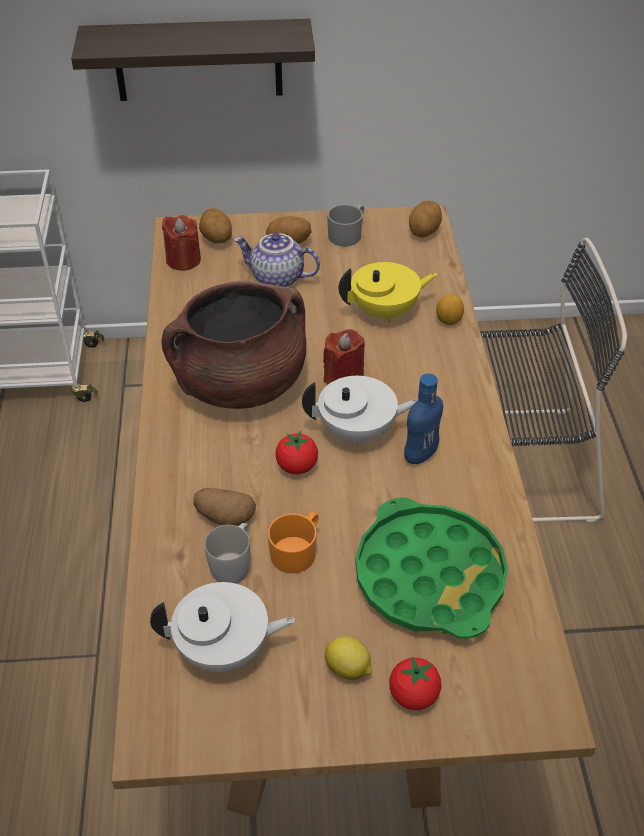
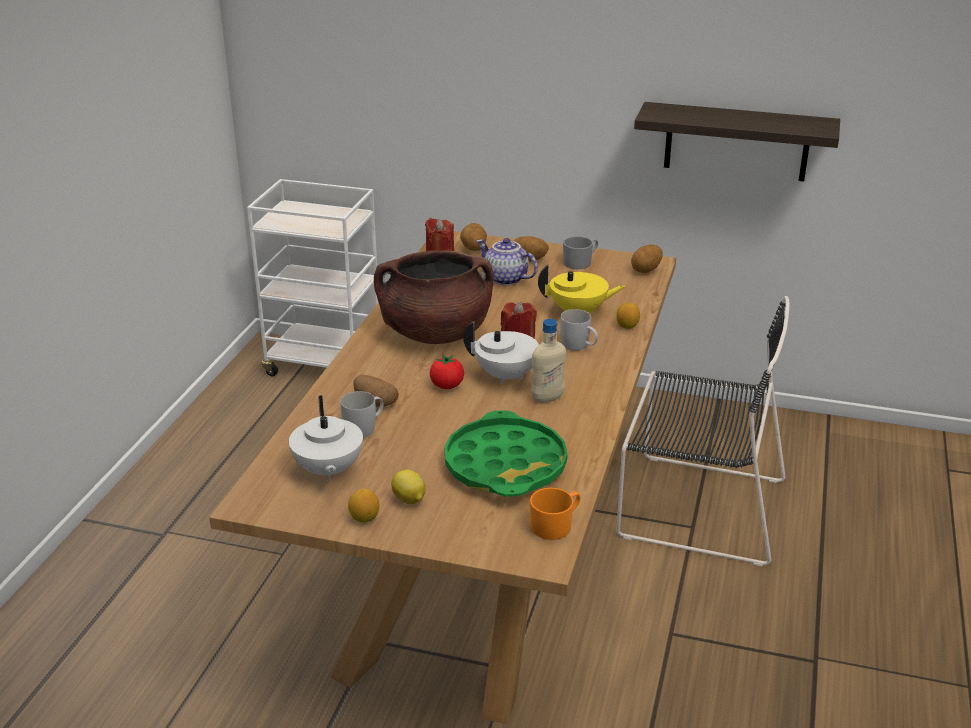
camera: 20 degrees right, 15 degrees down
shelf [71,19,315,101] -> shelf moved to [634,102,840,182]
white teapot [150,582,296,672] -> white teapot turned 60 degrees clockwise [289,395,363,481]
orange mug [267,511,319,573] -> orange mug moved to [530,488,581,540]
tomato [389,657,441,710] -> none
blue bottle [404,373,443,464] -> beige bottle [531,319,566,403]
none -> lemon [348,489,379,523]
none -> white mug [560,309,598,351]

